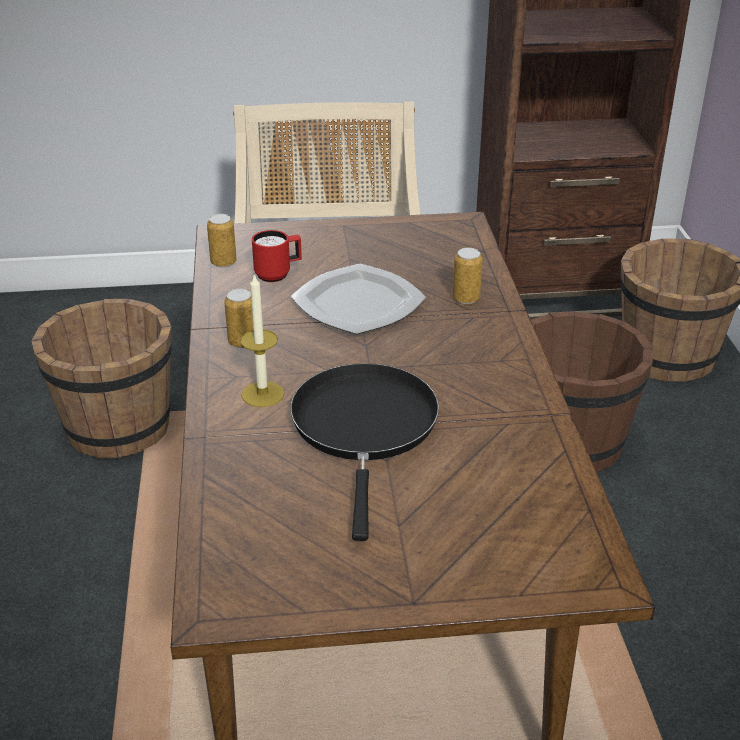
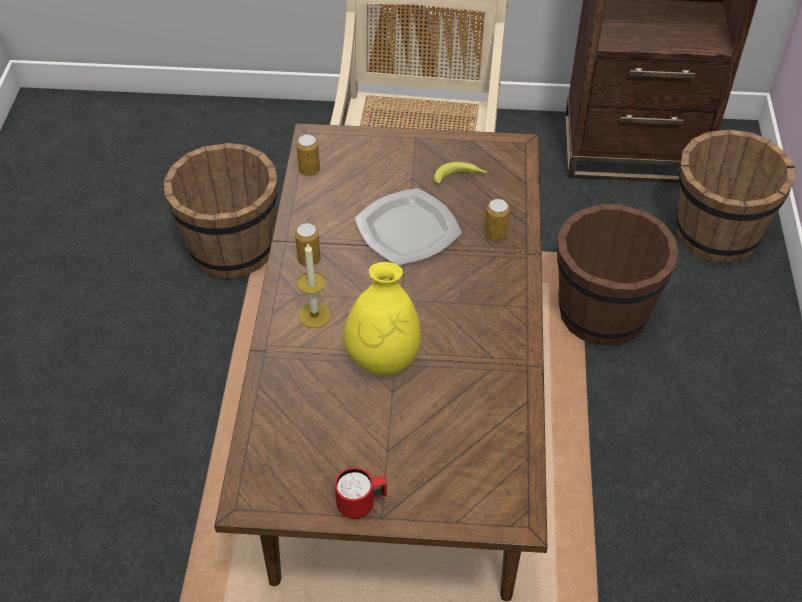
camera: 10 degrees right, 15 degrees up
red mug [252,230,302,282] -> red mug moved to [335,467,387,519]
black frying pan [290,363,439,541] -> yellow vase [344,262,421,376]
none -> banana [434,162,488,184]

